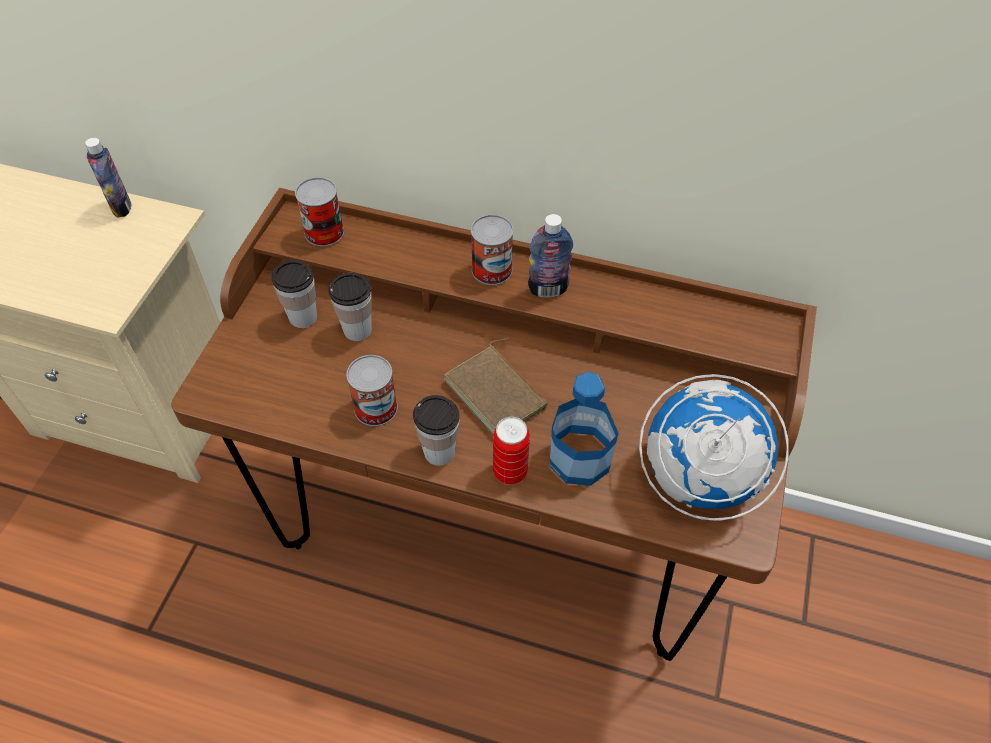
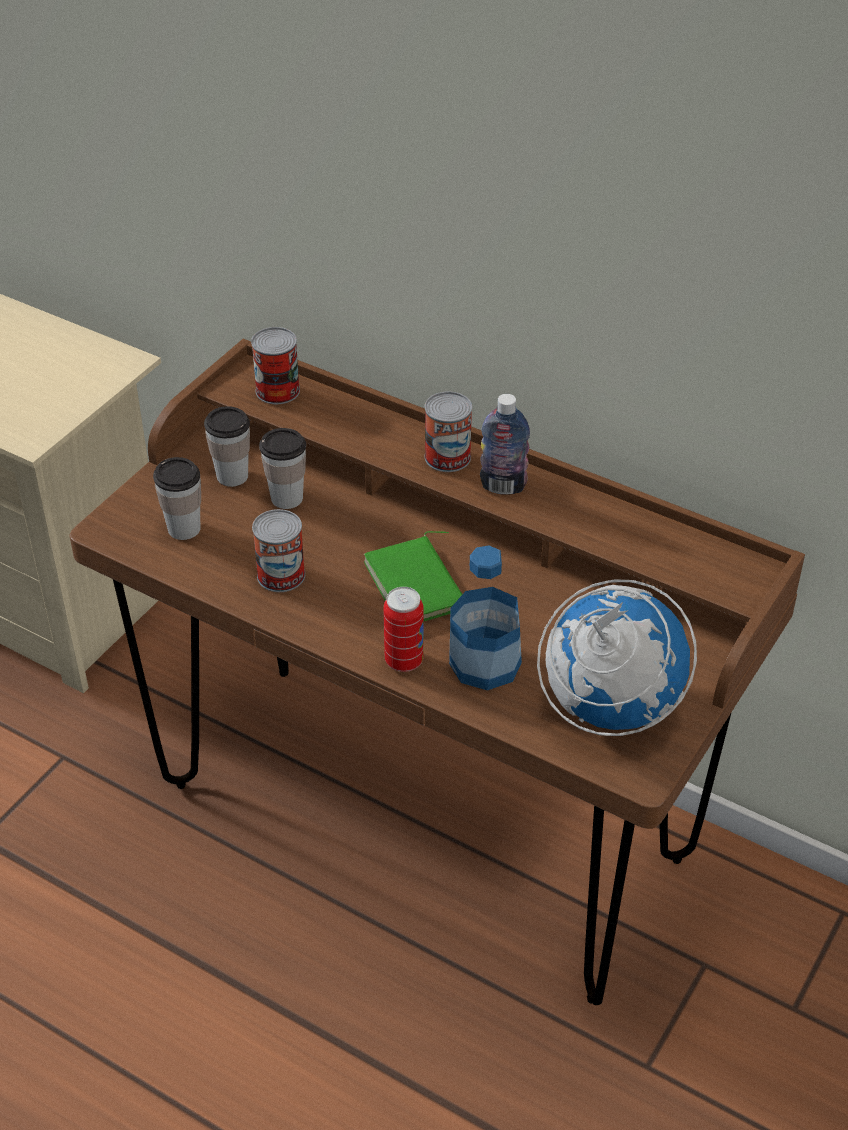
camera: 15 degrees right, 10 degrees down
bottle [85,138,131,218] -> none
cup [413,395,459,466] -> cup moved to [153,457,201,540]
brown book [444,337,548,436] -> green book [364,531,462,621]

